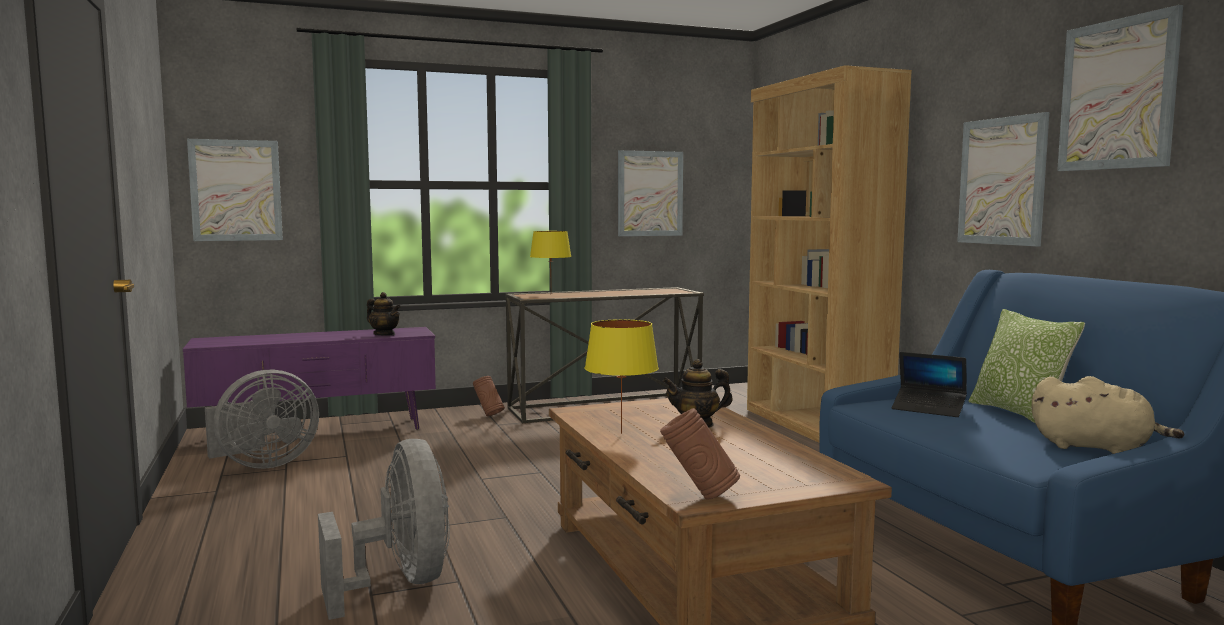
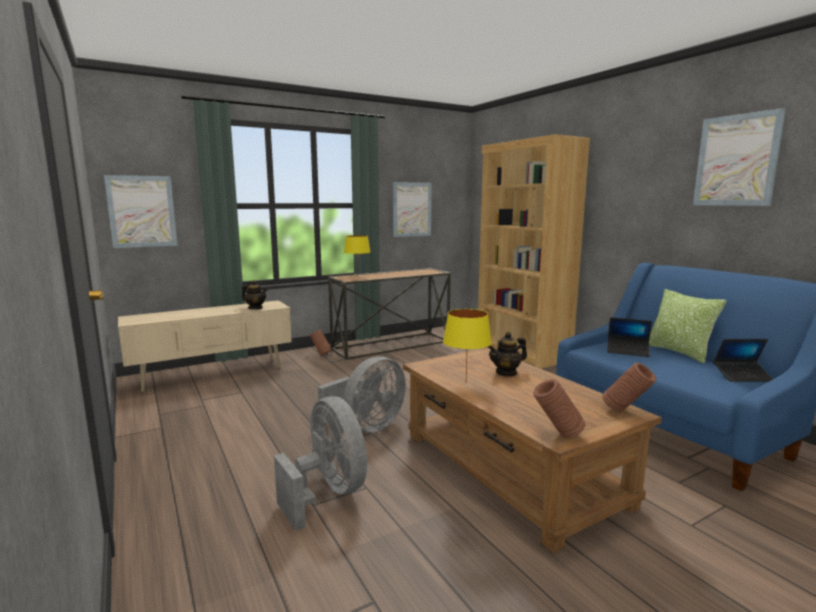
camera: 10 degrees left, 5 degrees up
purple tv stand [183,327,436,429] -> beige tv stand [118,300,292,392]
grey fan [205,370,319,469] -> grey fan moved to [318,356,406,432]
picture [957,112,1049,246] -> none
beige plush toy [1031,376,1184,454] -> laptop [713,339,773,382]
none -> brown vase [602,363,657,412]

